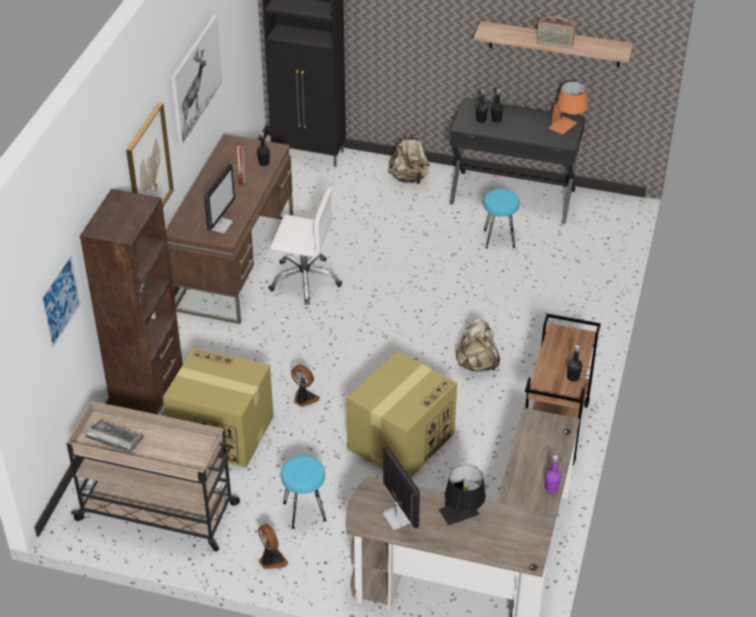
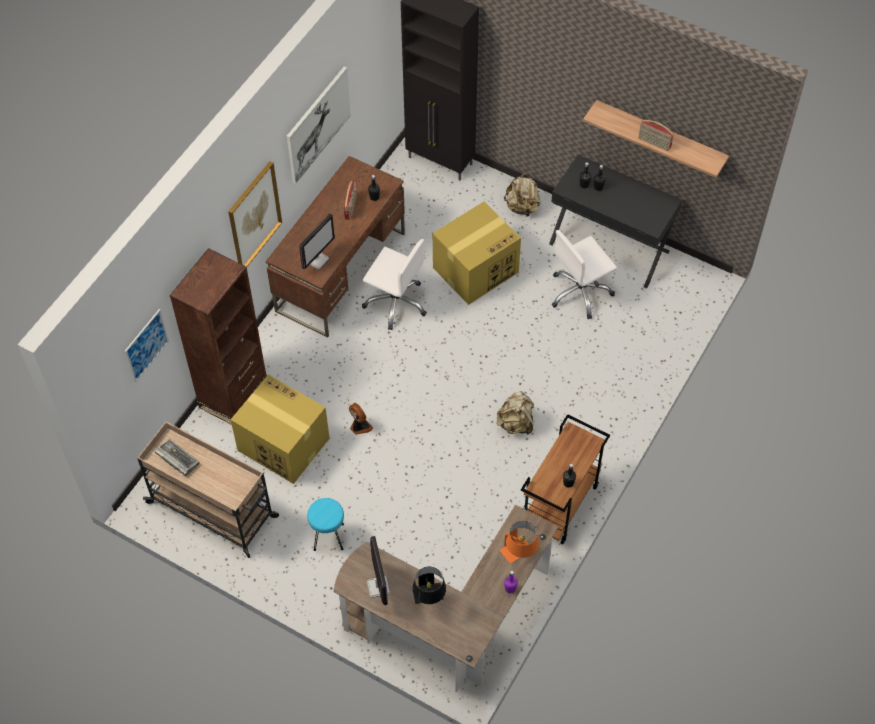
camera: 15 degrees right, 15 degrees up
fan [258,524,288,569] -> none
cardboard box [346,351,457,478] -> cardboard box moved to [433,202,521,305]
turquoise stool [483,189,520,248] -> white office chair [551,230,617,319]
orange table lamp [549,81,588,134] -> orange table lamp moved to [499,521,539,564]

